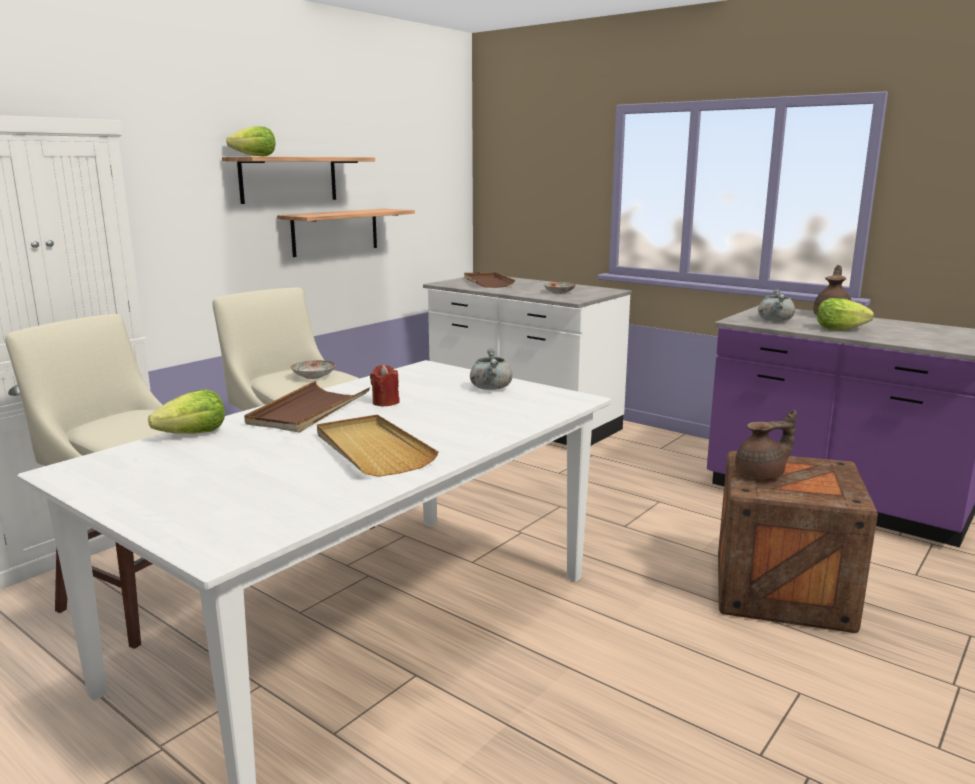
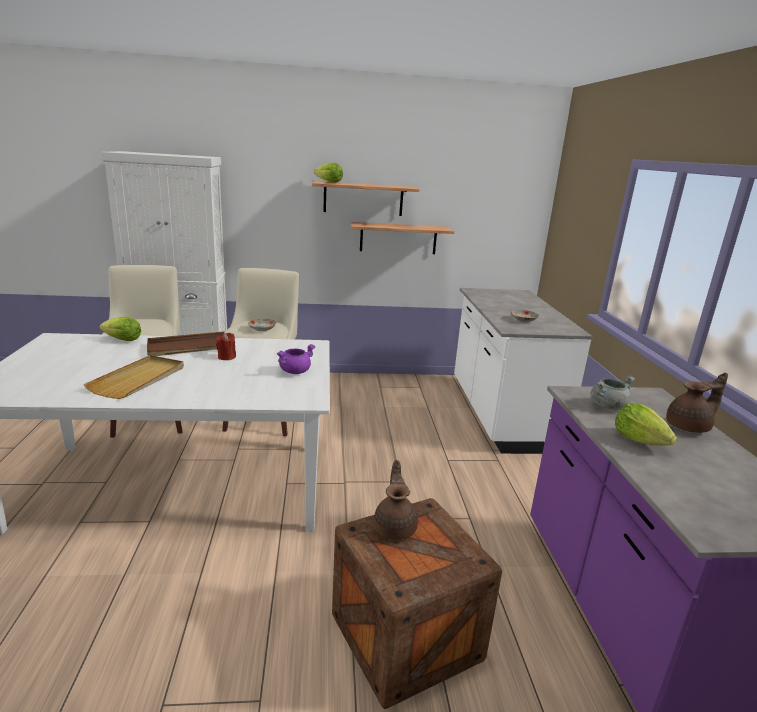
camera: 45 degrees right, 5 degrees up
brown tray [464,272,515,288] -> none
grey cooking pot [470,348,513,390] -> purple cooking pot [277,344,315,374]
brown teapot [735,410,796,479] -> brown teapot turned 120 degrees counterclockwise [374,460,418,540]

